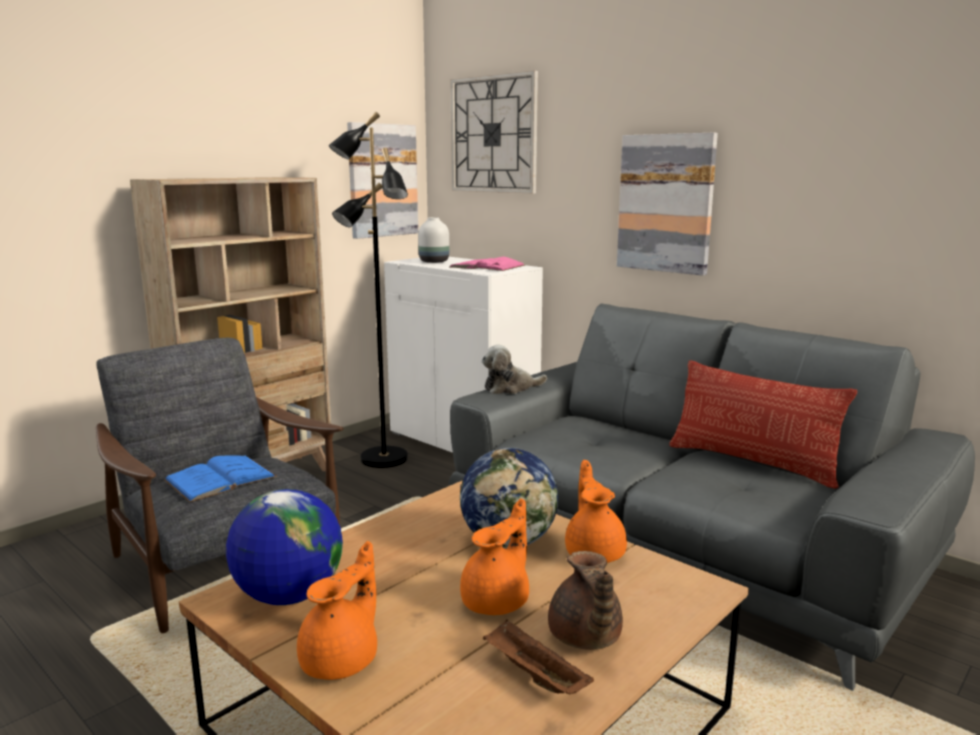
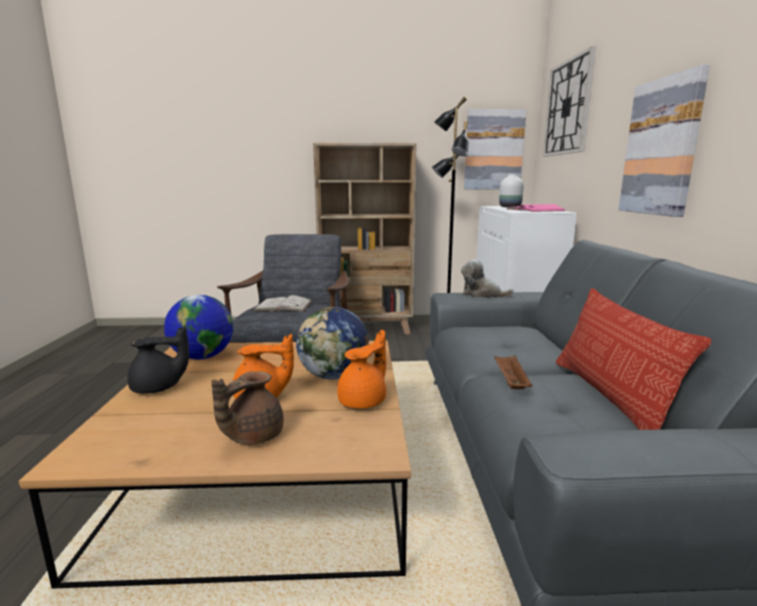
camera: 45 degrees right, 0 degrees up
blue book [164,455,277,502] -> white book [253,295,311,311]
orange teapot [297,541,377,680] -> black teapot [127,326,189,393]
brown tray [483,619,594,694] -> brown tray moved to [494,356,532,389]

